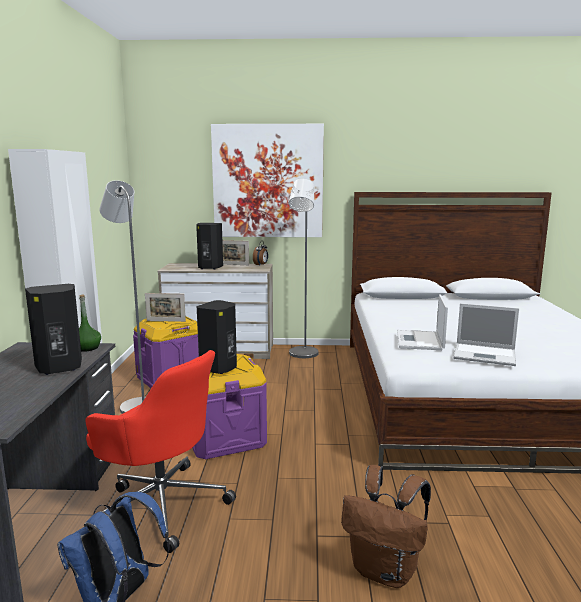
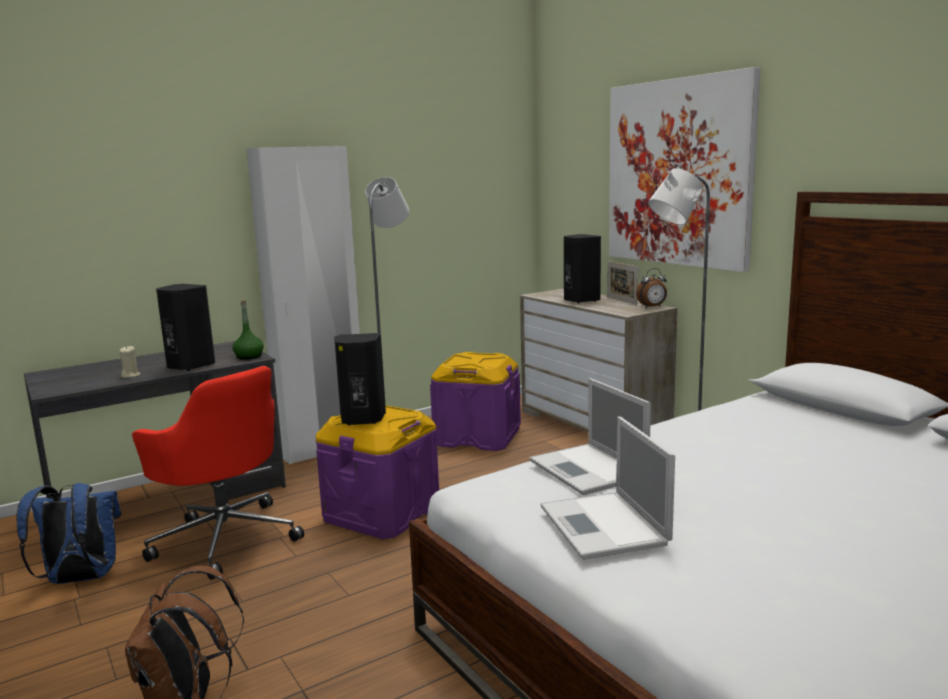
camera: 55 degrees right, 0 degrees up
red office chair [86,350,236,553] -> red office chair turned 45 degrees counterclockwise [132,366,304,580]
picture frame [145,293,186,322] -> none
laptop [397,294,448,350] -> laptop turned 90 degrees counterclockwise [529,378,651,495]
none -> beige candle [120,346,140,378]

